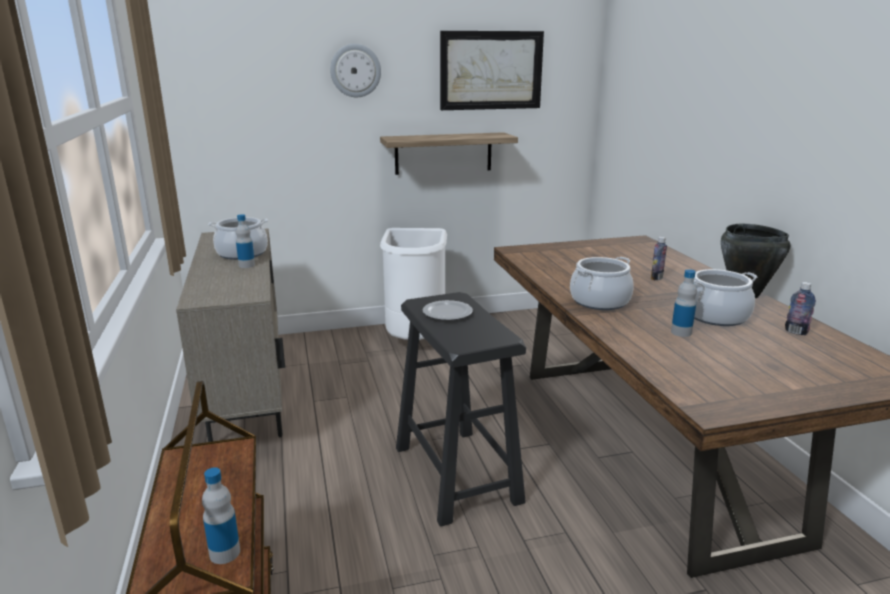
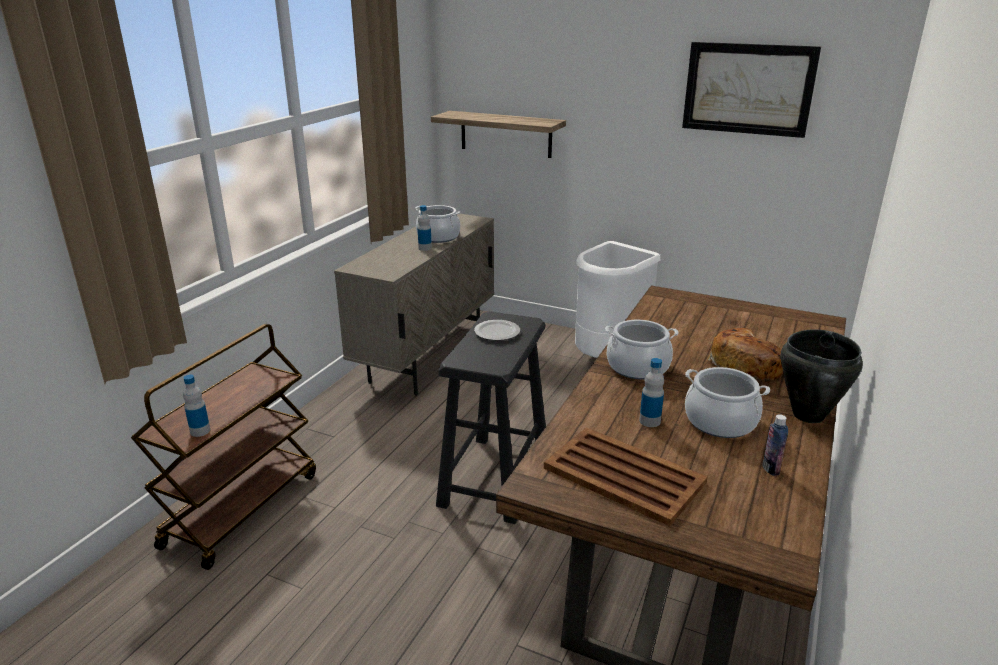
camera: 40 degrees right, 5 degrees up
wall clock [330,44,381,97] -> none
shelf [380,132,518,175] -> shelf moved to [431,111,566,158]
bottle [651,237,667,280] -> bread [708,328,783,382]
none -> brown tray [544,427,708,526]

